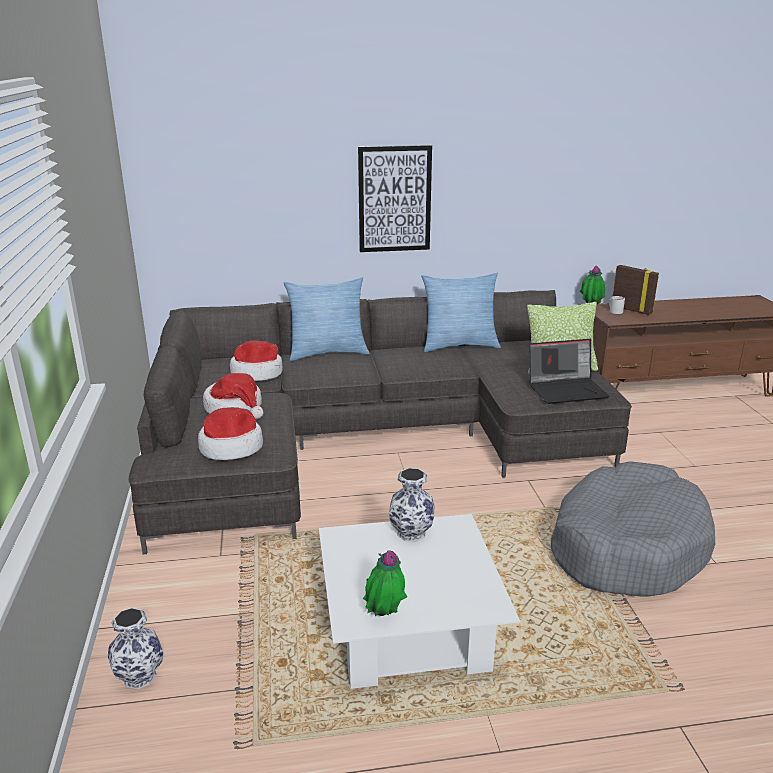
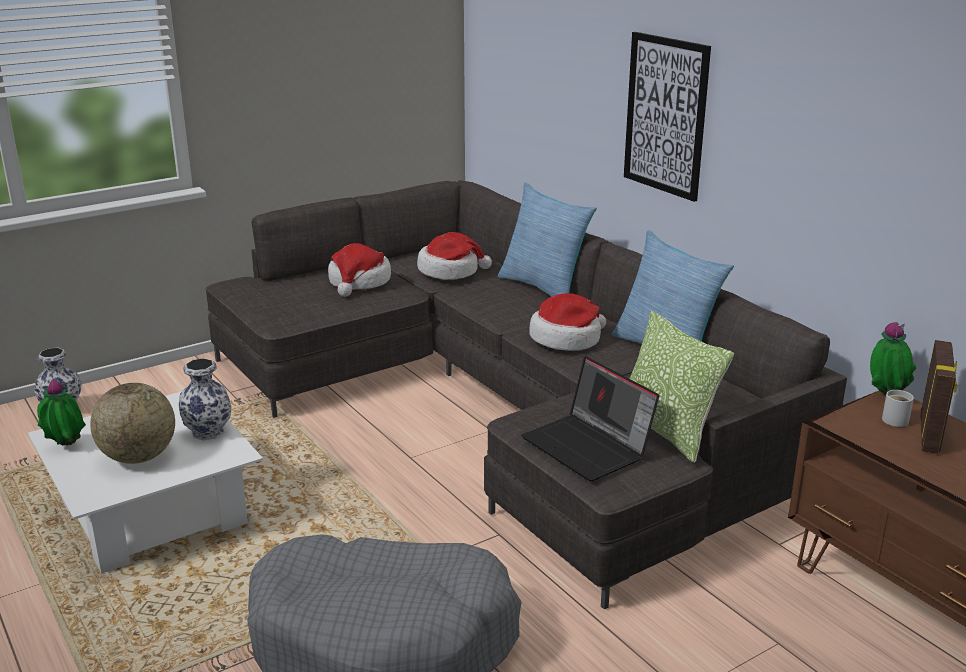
camera: 65 degrees right, 0 degrees up
hat [198,407,263,460] -> hat moved to [529,293,606,351]
none -> globe [90,383,175,464]

